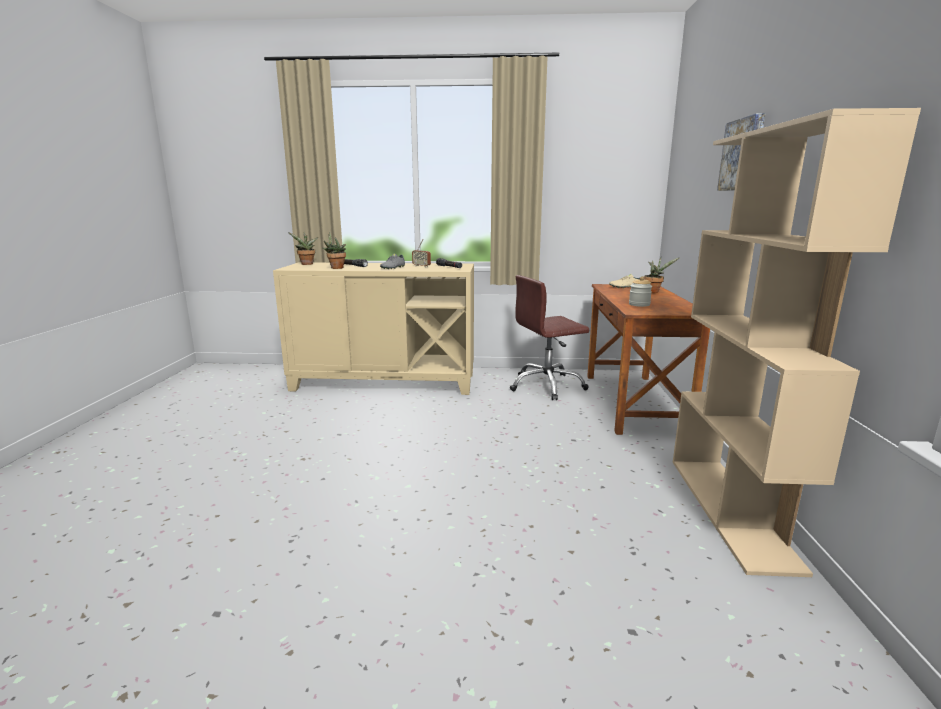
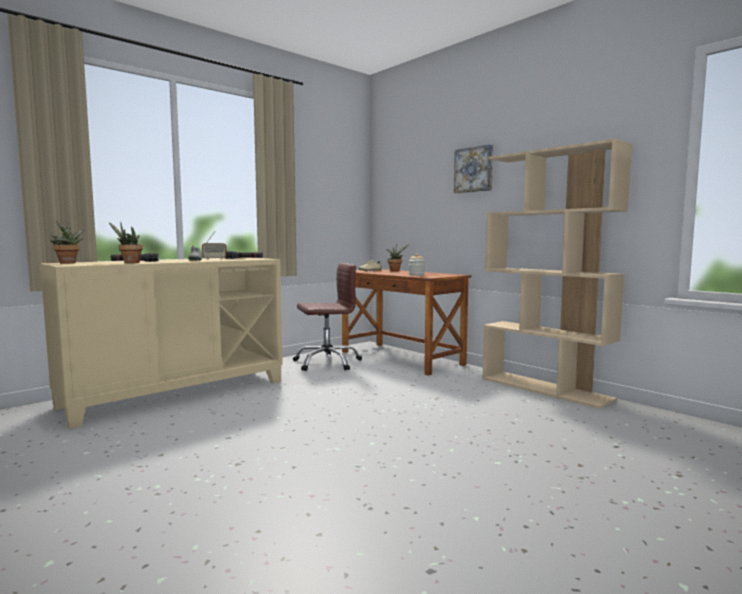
camera: 45 degrees left, 10 degrees down
brown office chair [510,275,589,400] -> brown office chair turned 135 degrees counterclockwise [293,263,362,371]

